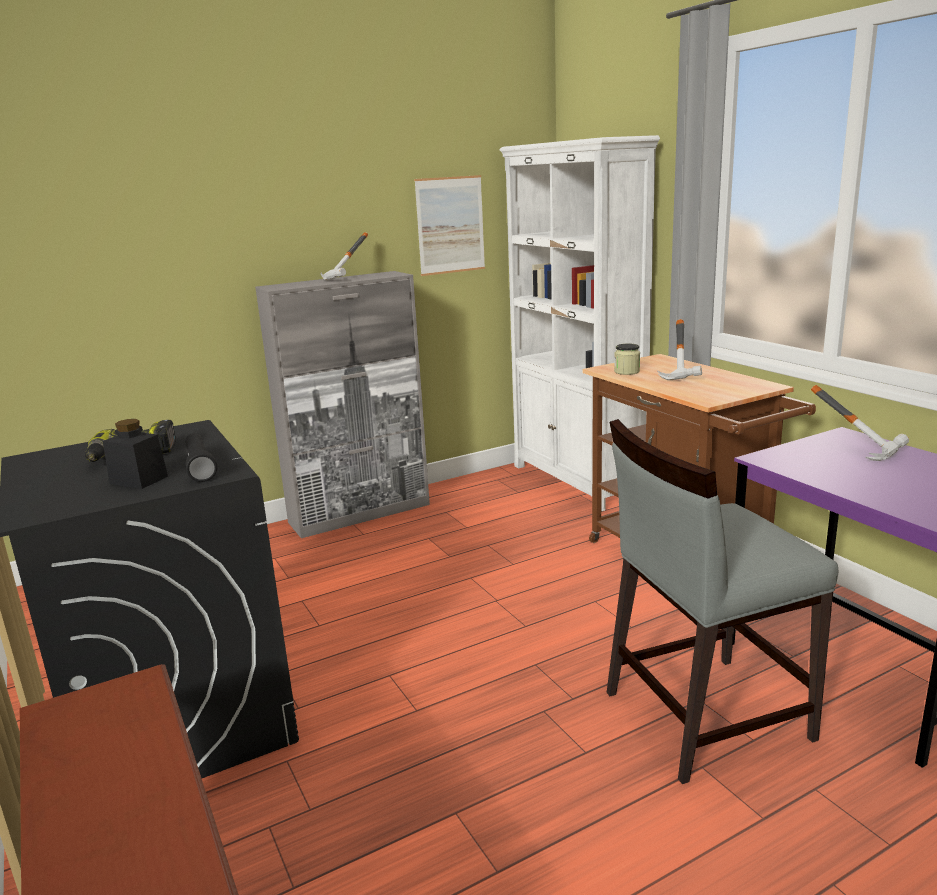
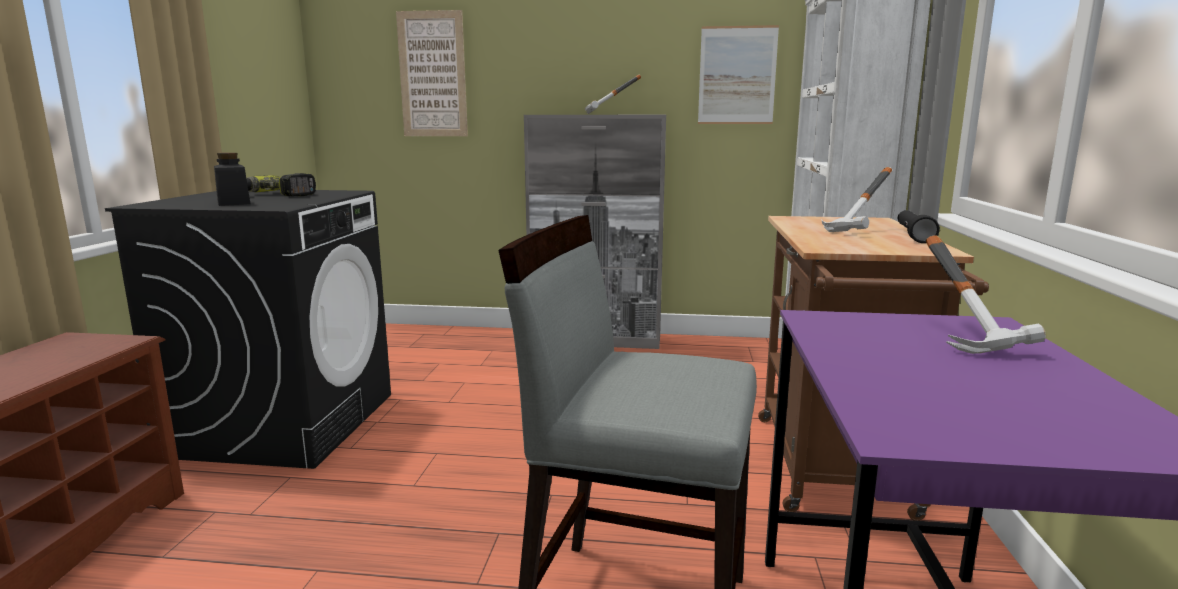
camera: 35 degrees right, 5 degrees down
black flashlight [185,433,217,482] -> black flashlight moved to [898,210,940,243]
jar [614,343,640,375] -> none
none -> picture [396,10,468,136]

